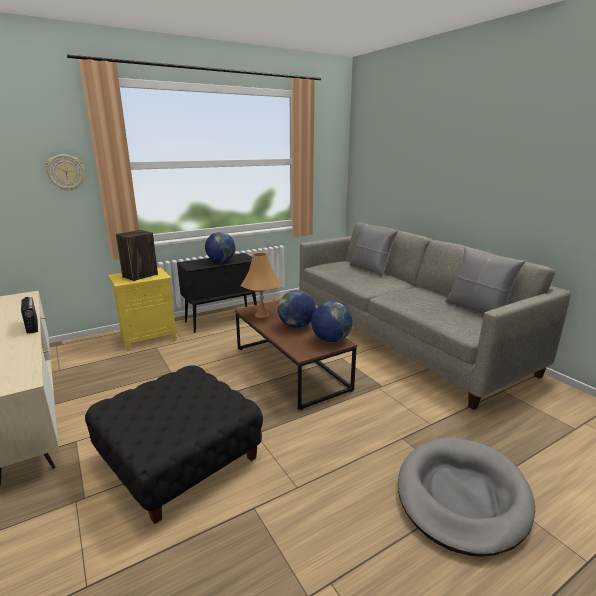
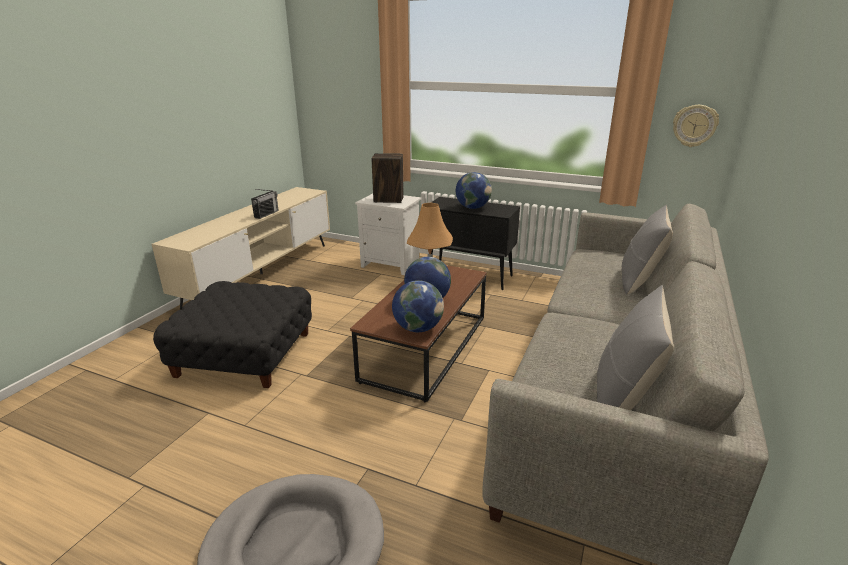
camera: 55 degrees right, 5 degrees up
wall clock [45,154,85,191] -> wall clock moved to [673,105,719,147]
yellow nightstand [108,267,177,351] -> white nightstand [355,194,422,275]

